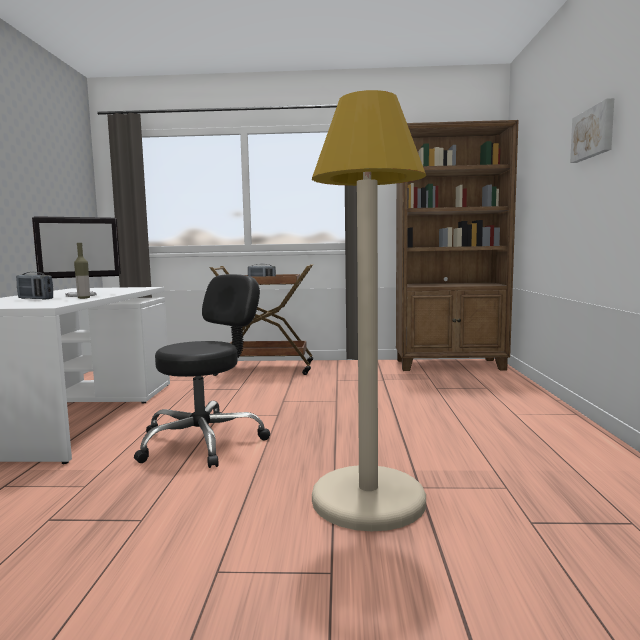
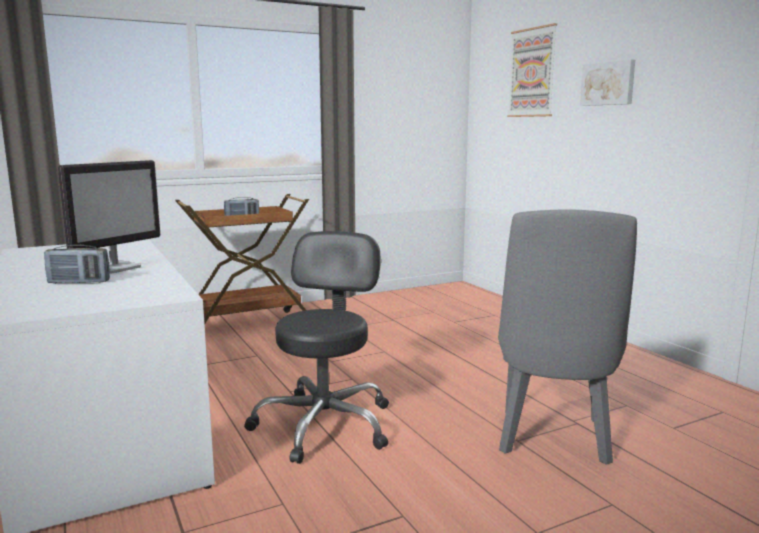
camera: 30 degrees left, 5 degrees up
bottle [74,243,90,299] -> none
beige floor lamp [312,90,426,531] -> grey chair [498,209,637,465]
brown bookcase [396,120,518,371] -> none
none -> picture [507,23,557,117]

